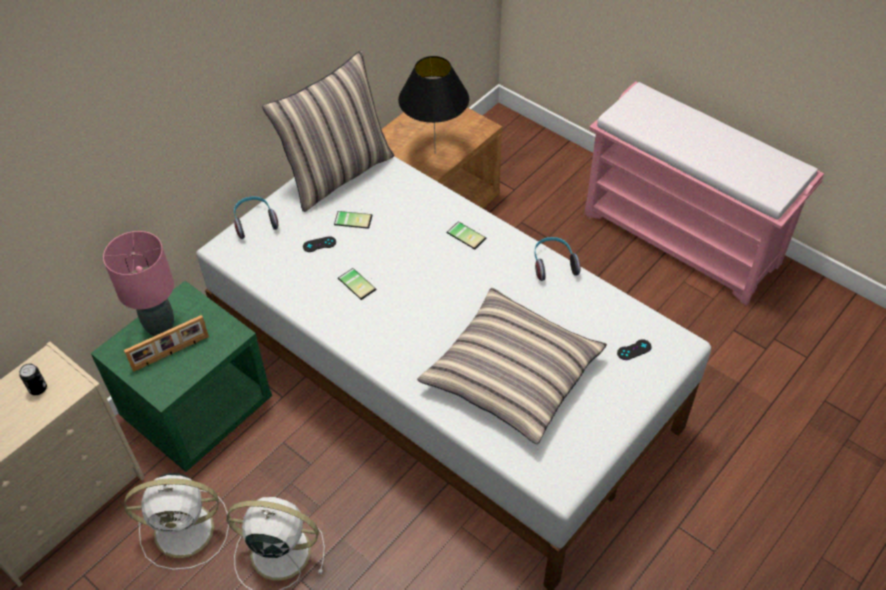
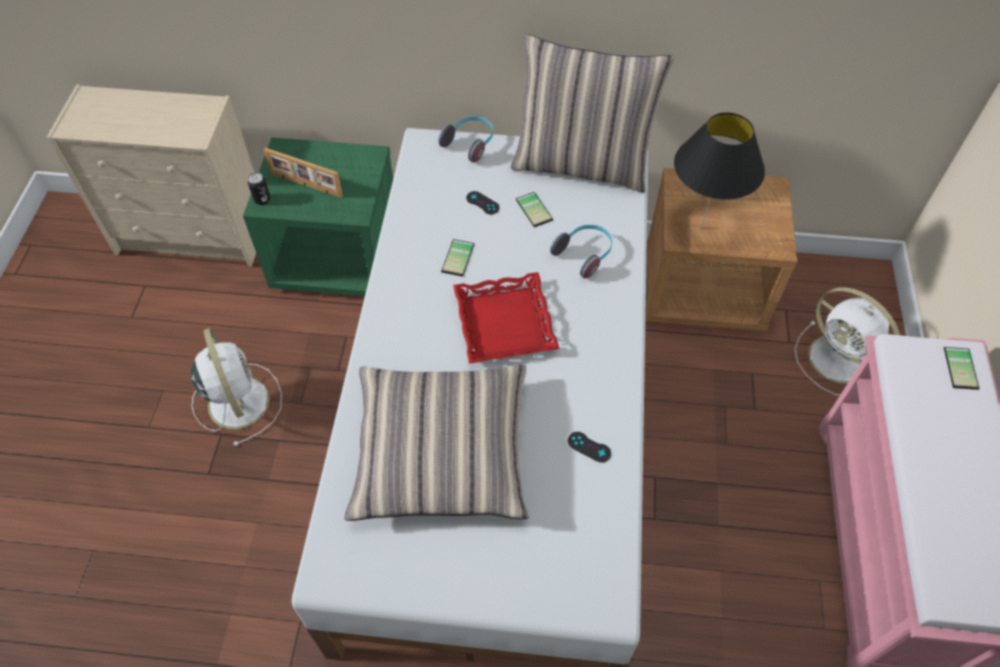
camera: 55 degrees right, 5 degrees up
can [19,363,47,395] -> can moved to [247,173,271,205]
pink table lamp [103,231,174,336] -> none
white fan [124,473,229,570] -> white fan moved to [794,287,900,396]
phone [447,221,487,250] -> phone moved to [944,347,979,390]
headphones [534,237,581,281] -> headphones moved to [550,225,612,278]
black game controller [617,339,651,360] -> black game controller moved to [568,432,611,463]
none -> red tray [453,272,559,364]

